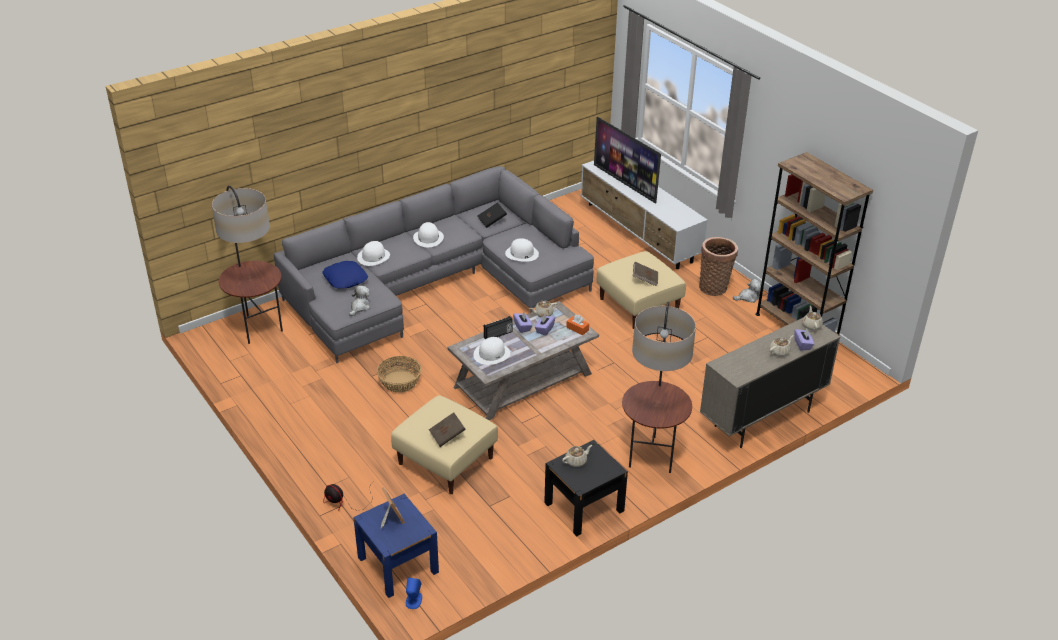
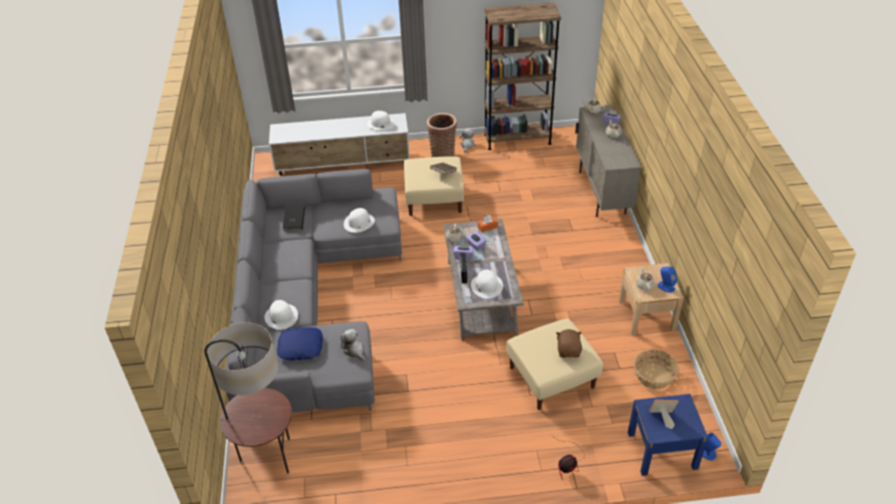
camera: 60 degrees left, 5 degrees up
basket [377,356,421,393] -> basket moved to [634,349,679,389]
white hat [413,222,444,247] -> white hat moved to [367,111,395,130]
brown book [429,412,466,447] -> brown plush toy [556,329,582,358]
black nightstand [544,440,628,536] -> beige nightstand [619,263,684,335]
television [594,116,661,204] -> none
floor lamp [622,302,696,473] -> none
none -> blue speaker [658,267,677,293]

